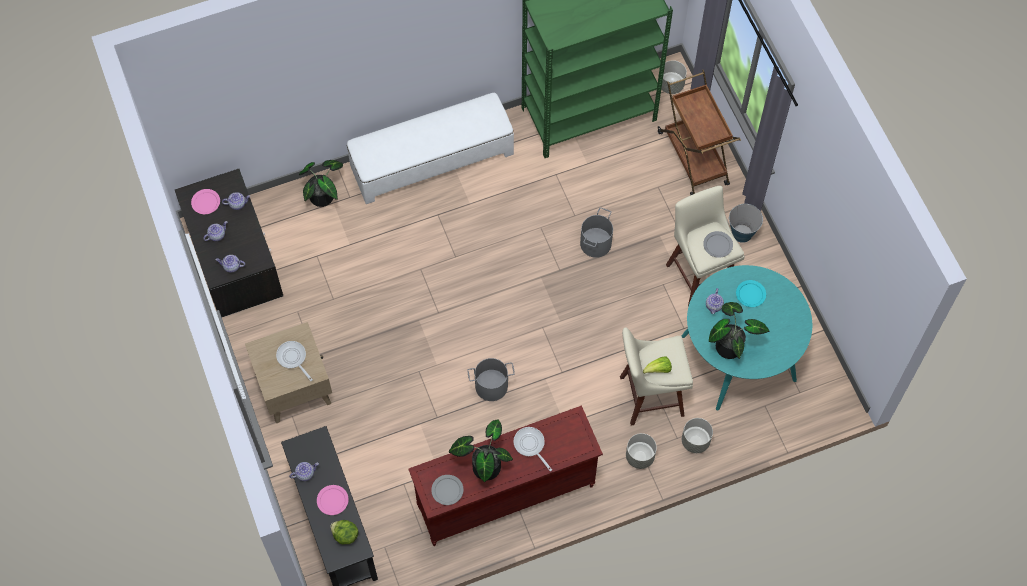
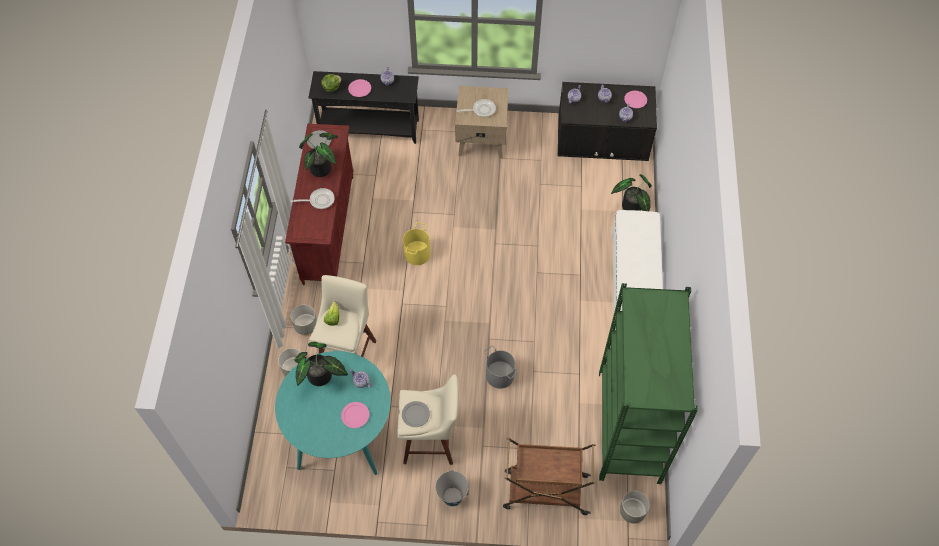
camera: 115 degrees right, 5 degrees down
grey bucket [467,358,515,401] -> yellow bucket [403,222,431,265]
turquoise plate [736,280,766,307] -> pink plate [341,402,369,428]

